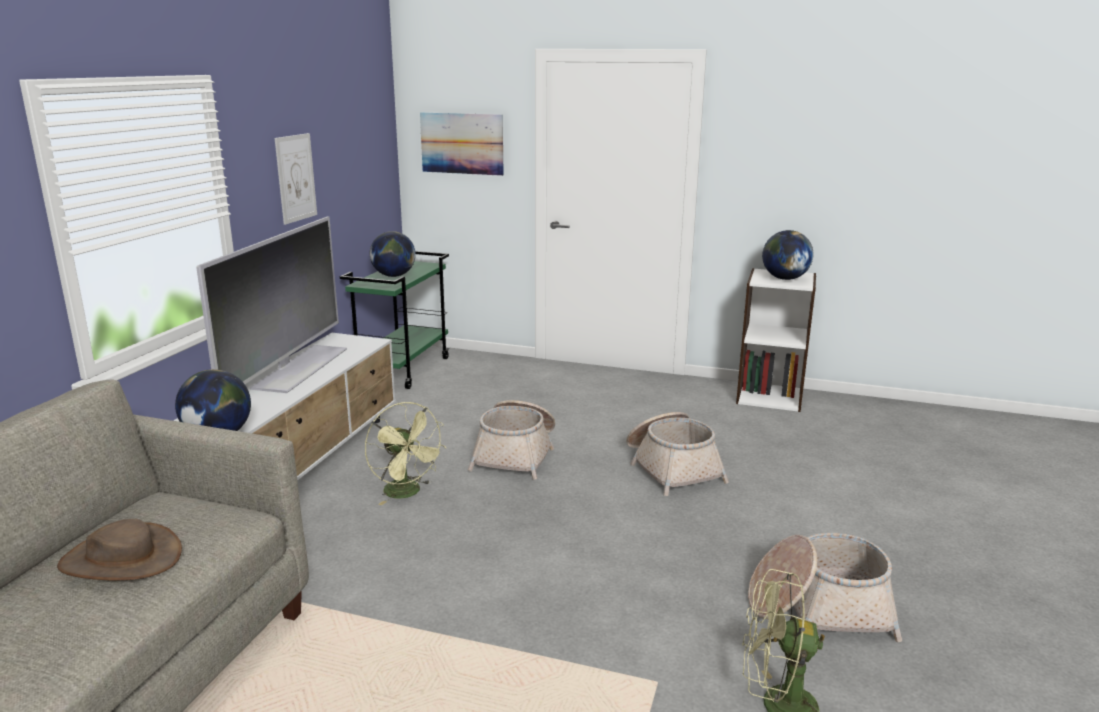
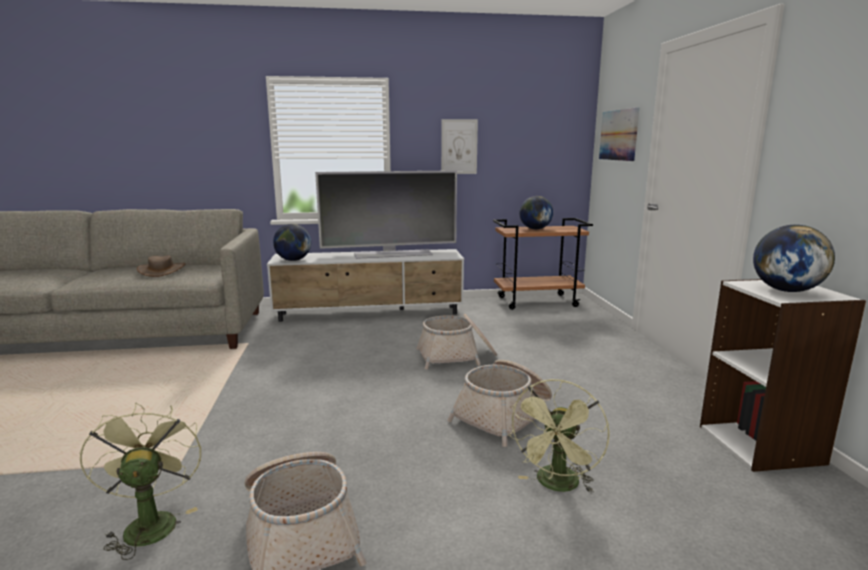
camera: 65 degrees right, 5 degrees down
green cart [340,251,449,389] -> brown cart [493,218,593,310]
green fan [365,402,446,505] -> green fan moved to [508,379,610,493]

